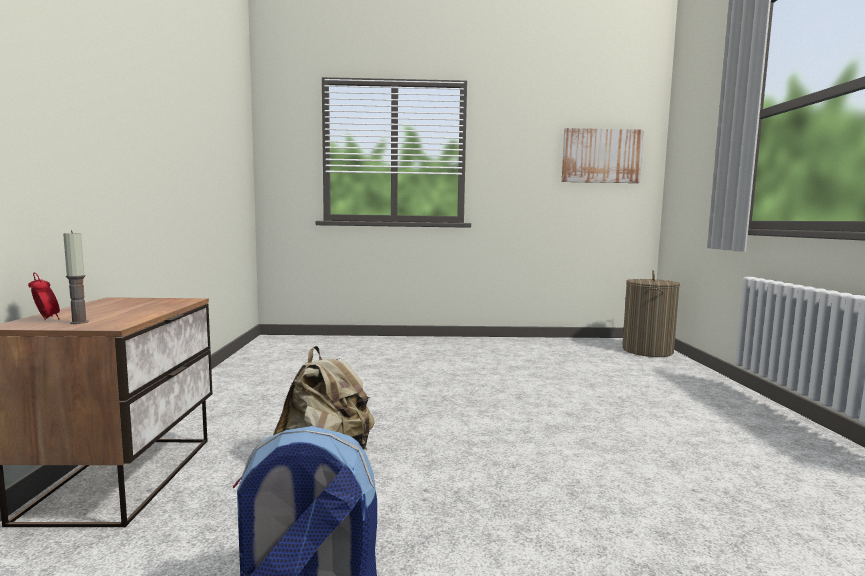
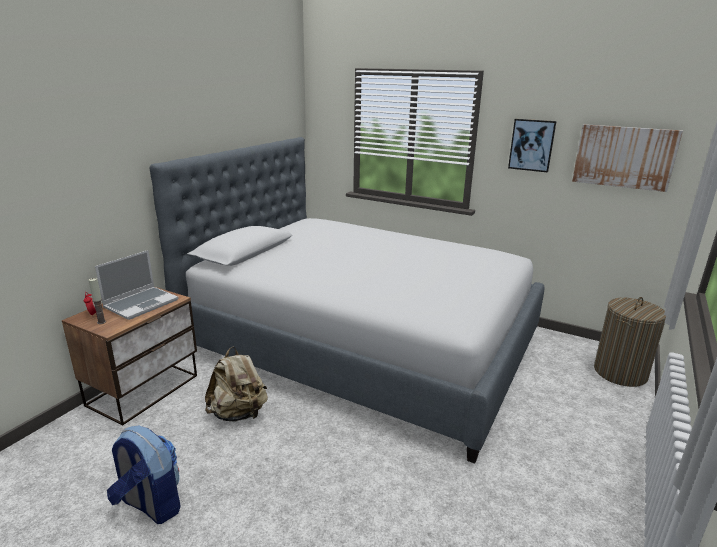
camera: 30 degrees right, 15 degrees up
none -> laptop [95,250,178,320]
none -> bed [150,137,545,464]
none -> picture [508,119,557,173]

